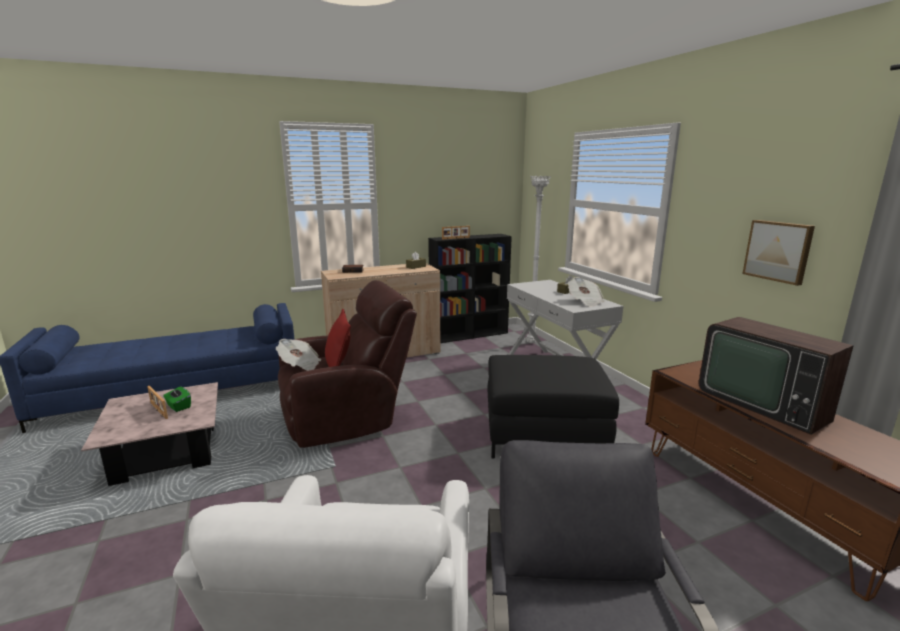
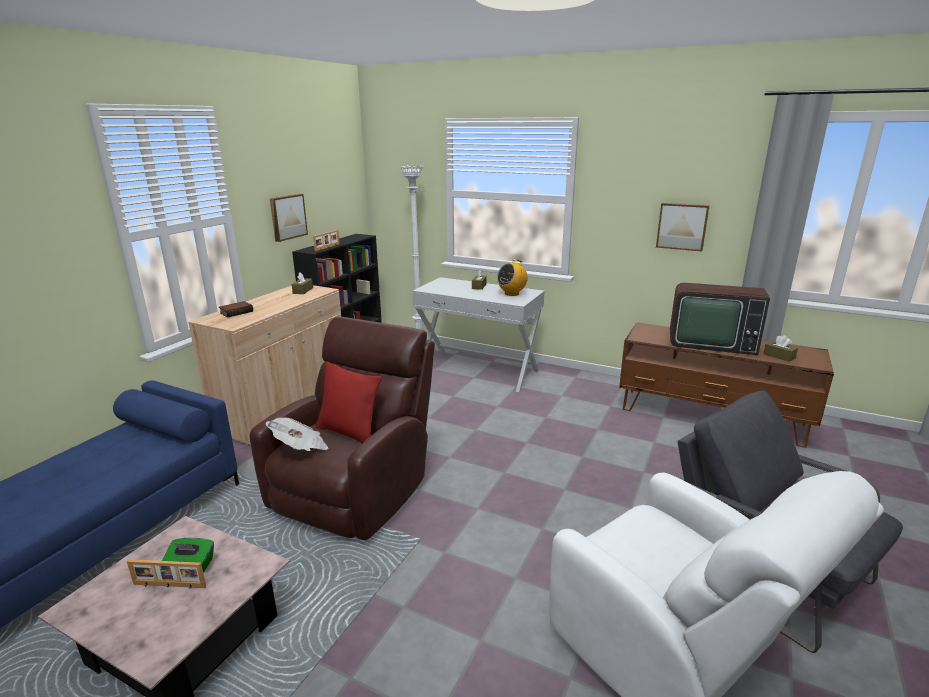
camera: 40 degrees left, 5 degrees up
black ottoman [488,355,619,458] -> none
newspaper [568,277,605,307] -> radio [497,259,528,296]
none -> picture [270,194,308,242]
none -> brown tissue box [763,335,798,362]

